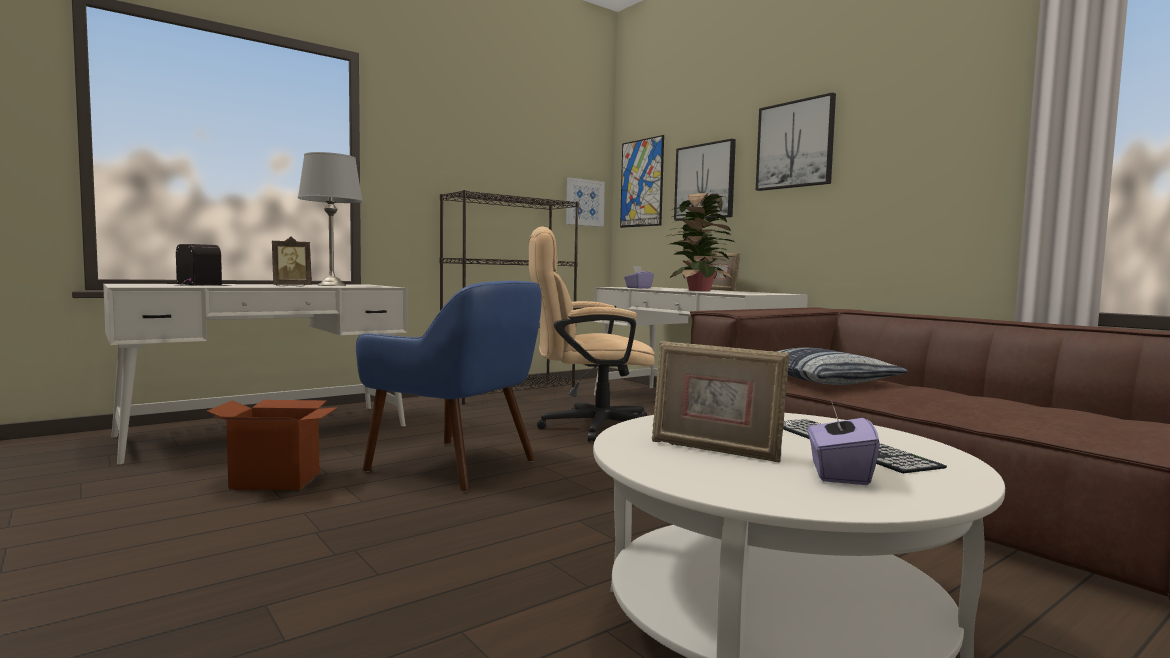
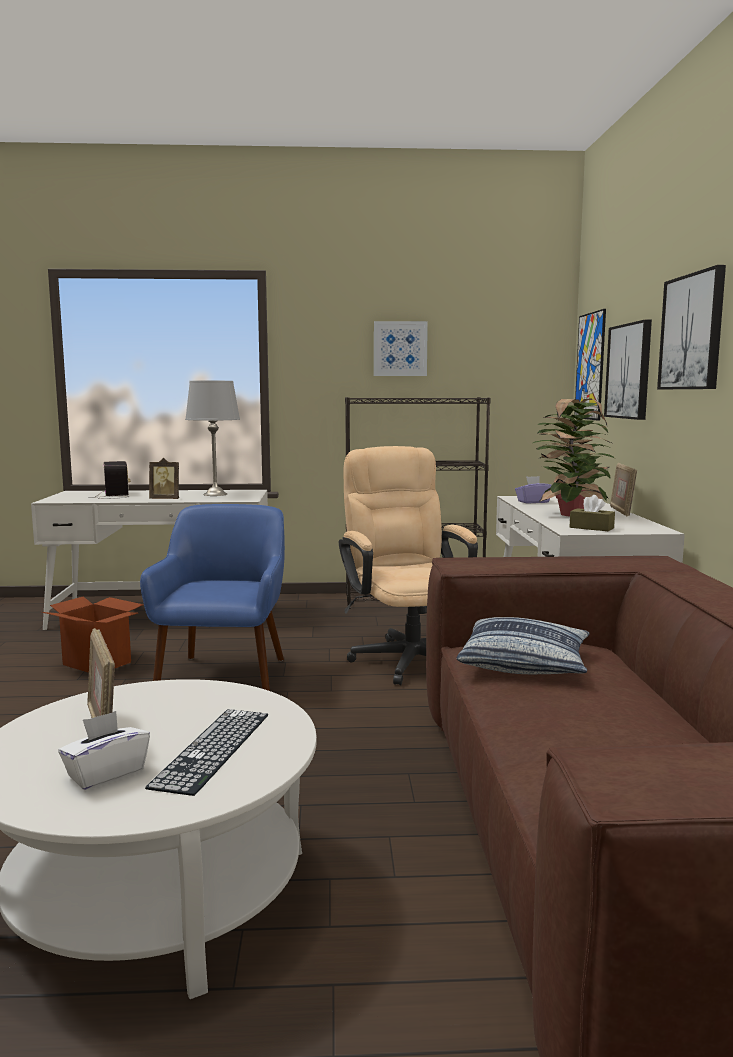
camera: 35 degrees right, 5 degrees up
blue armchair [356,281,542,492] -> blue armchair turned 150 degrees counterclockwise [140,504,285,691]
beige office chair [529,226,655,442] -> beige office chair turned 45 degrees clockwise [339,446,478,685]
picture [566,177,605,227] -> picture moved to [374,321,428,376]
purple tissue box [807,403,880,485] -> white tissue box [58,711,150,790]
none -> brown tissue box [570,495,615,531]

